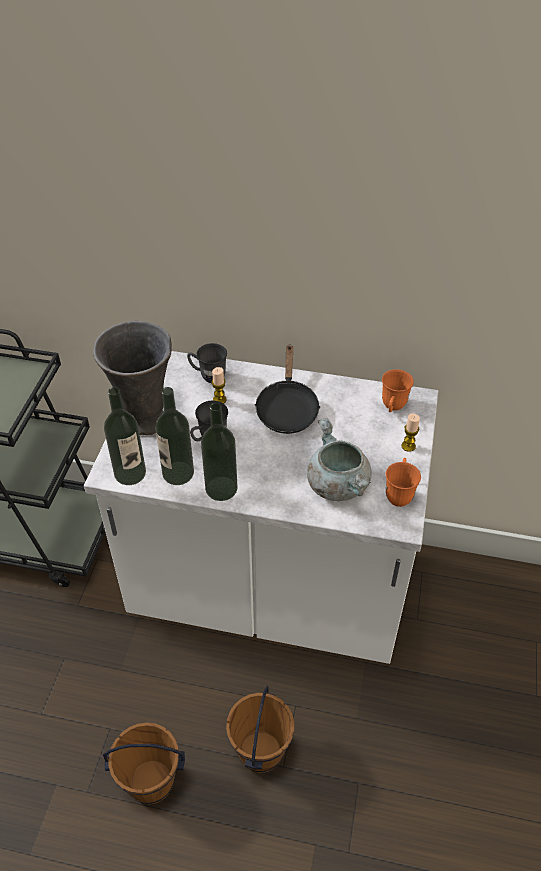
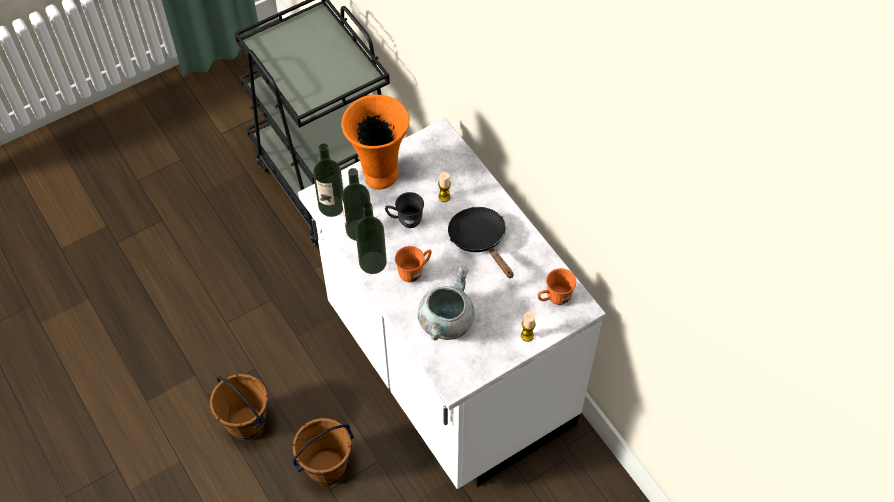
camera: 45 degrees right, 10 degrees up
grey vase [93,321,171,436] -> orange vase [341,95,410,190]
grey mug [187,343,227,383] -> none
black frying pan [255,344,320,434] -> black frying pan turned 105 degrees clockwise [448,207,514,279]
orange mug [386,458,421,507] -> orange mug moved to [395,246,431,282]

